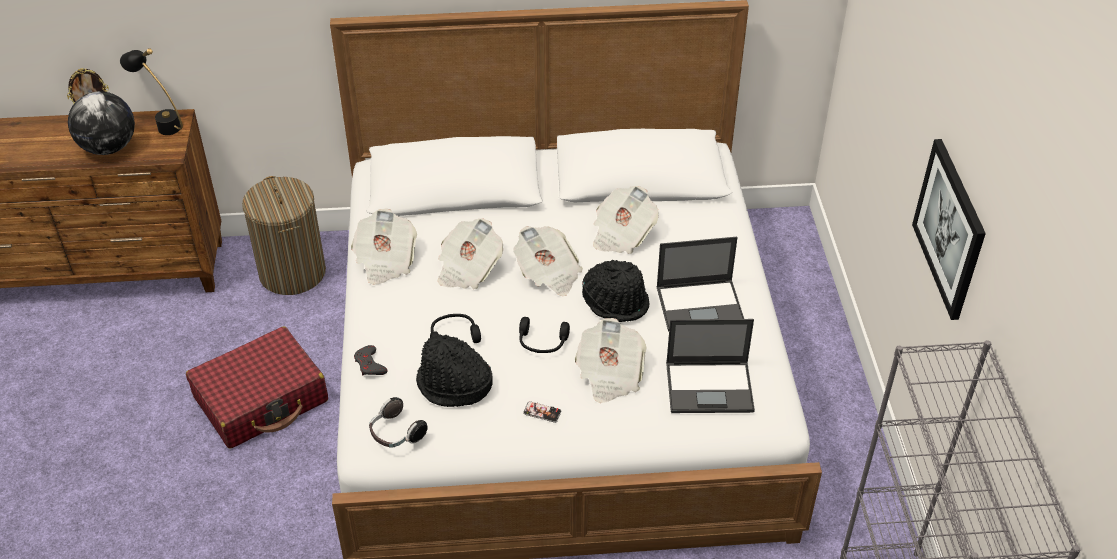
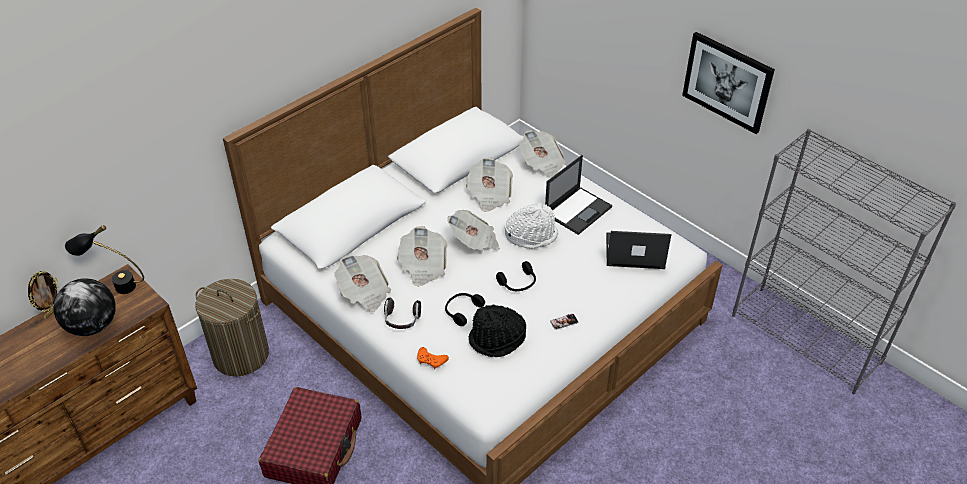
camera: 40 degrees left, 0 degrees up
grey game controller [354,345,388,375] -> orange game controller [417,347,449,369]
headphones [369,397,428,447] -> headphones moved to [384,298,421,329]
newspaper [575,318,647,403] -> newspaper moved to [519,130,566,178]
black hat [582,260,650,322] -> white hat [505,203,558,249]
laptop [666,319,755,413] -> laptop turned 135 degrees counterclockwise [606,231,672,269]

